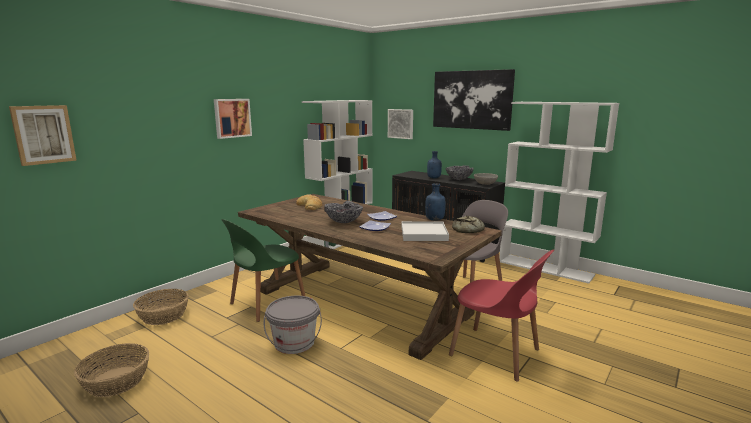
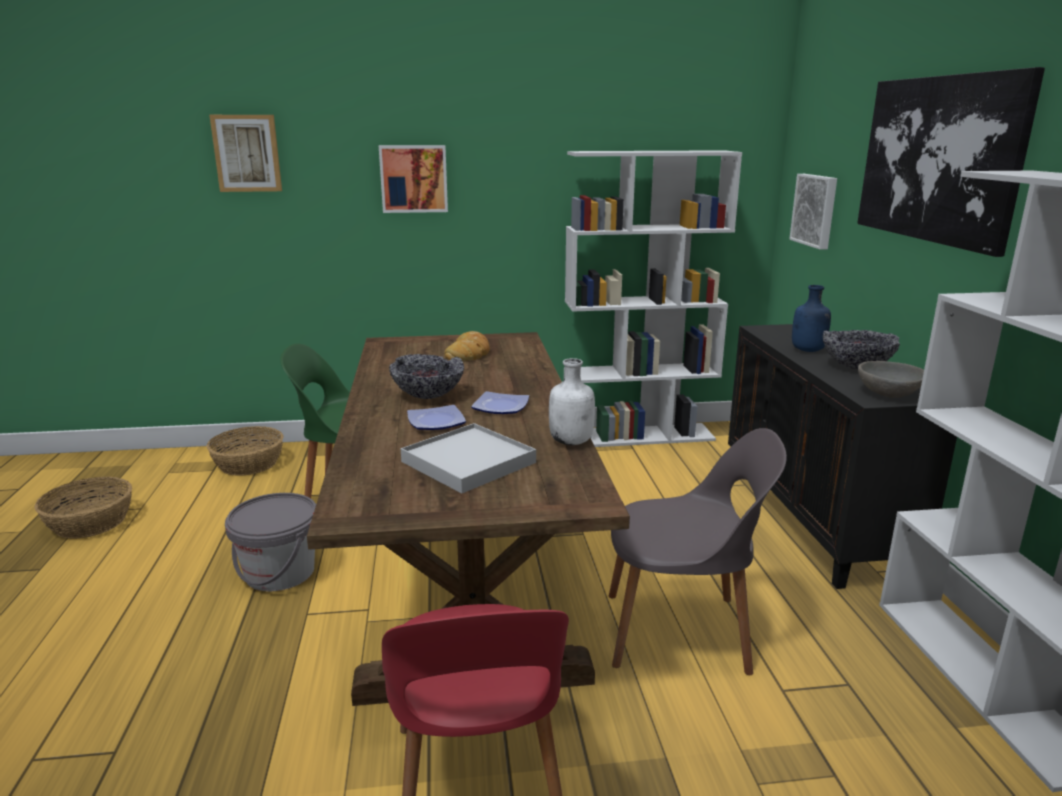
camera: 45 degrees right, 5 degrees up
picture [9,105,77,166] -> picture moved to [209,115,282,192]
blue bottle [425,183,445,221] -> white bottle [549,358,595,445]
bread [452,215,485,233] -> none

